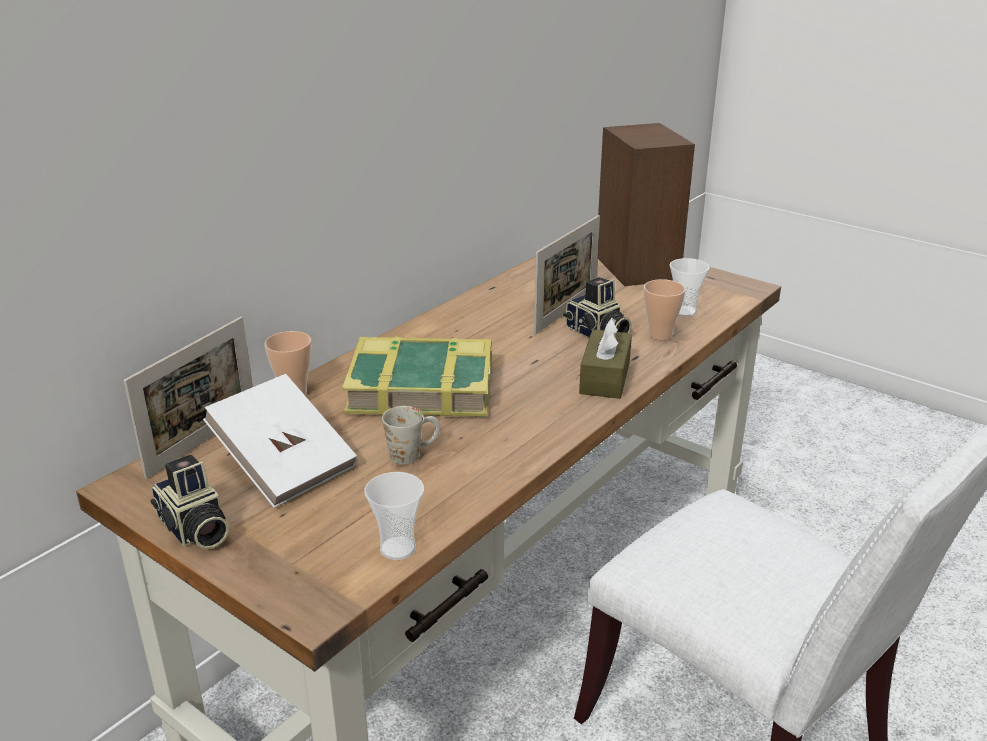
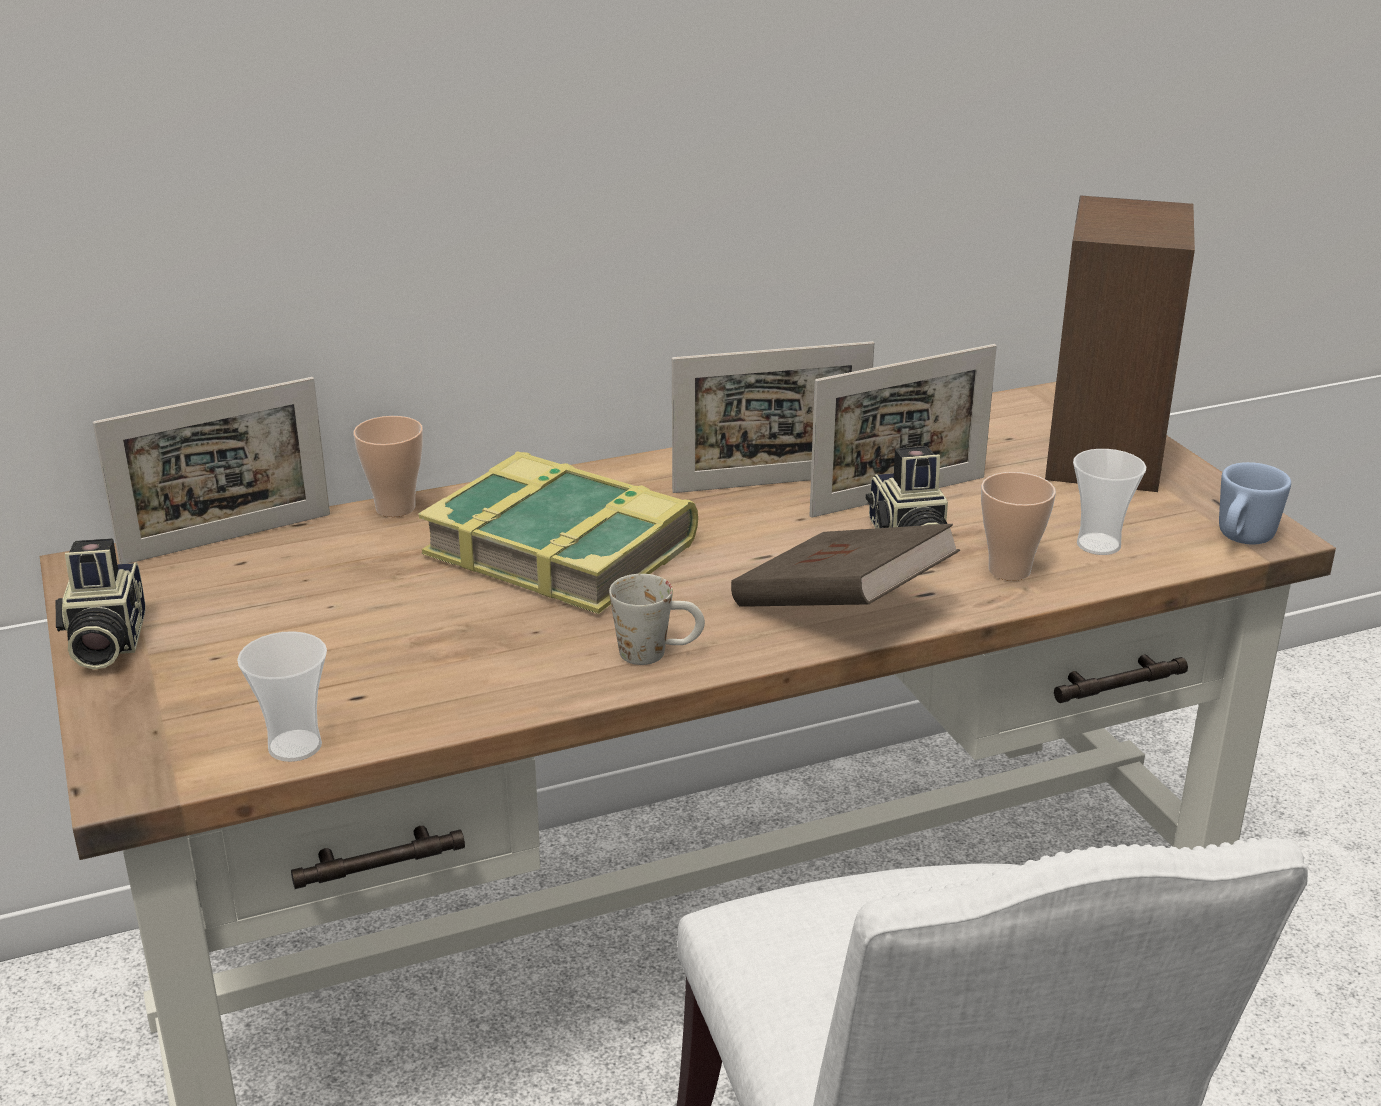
camera: 30 degrees right, 0 degrees up
white book [203,374,358,508] -> none
white mug [382,406,441,465] -> white mug moved to [609,574,705,665]
brown tissue box [579,318,632,399] -> brown book [731,524,960,607]
none -> picture frame [672,341,874,493]
none -> blue mug [1219,462,1291,545]

